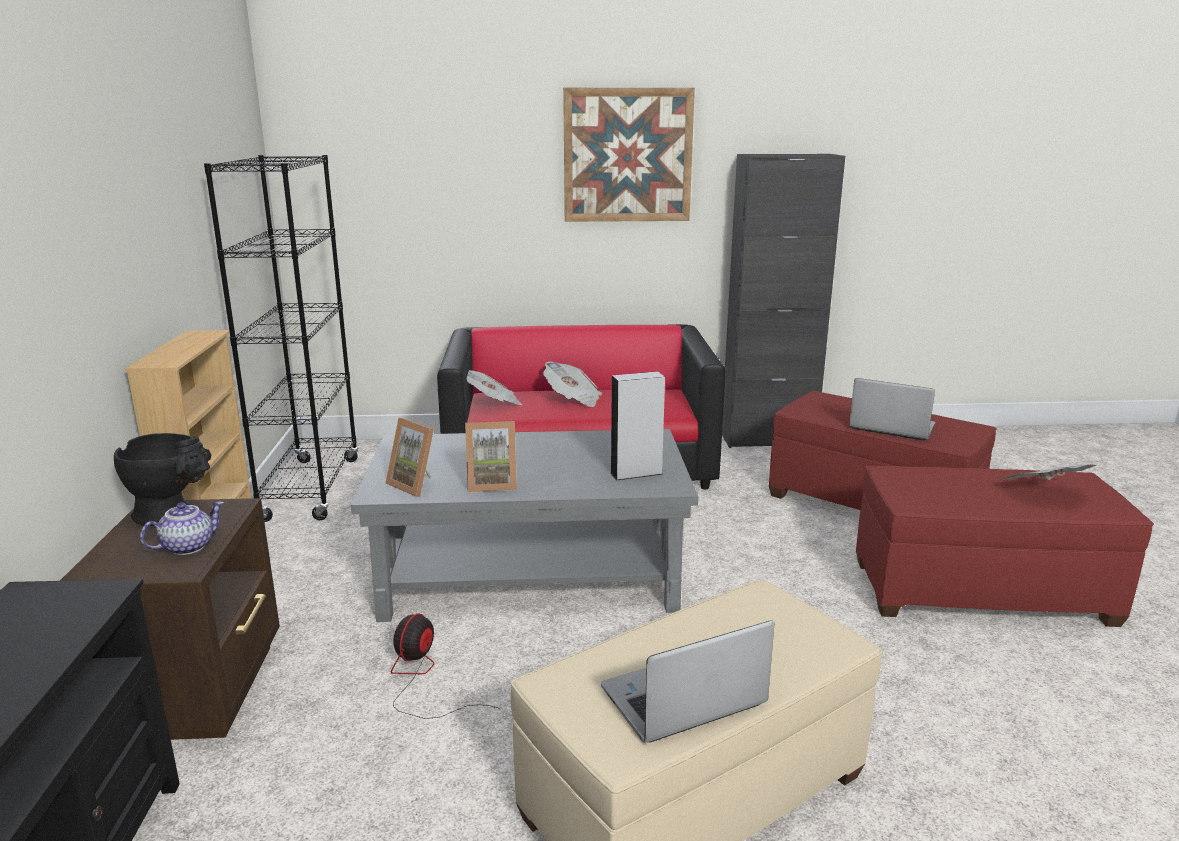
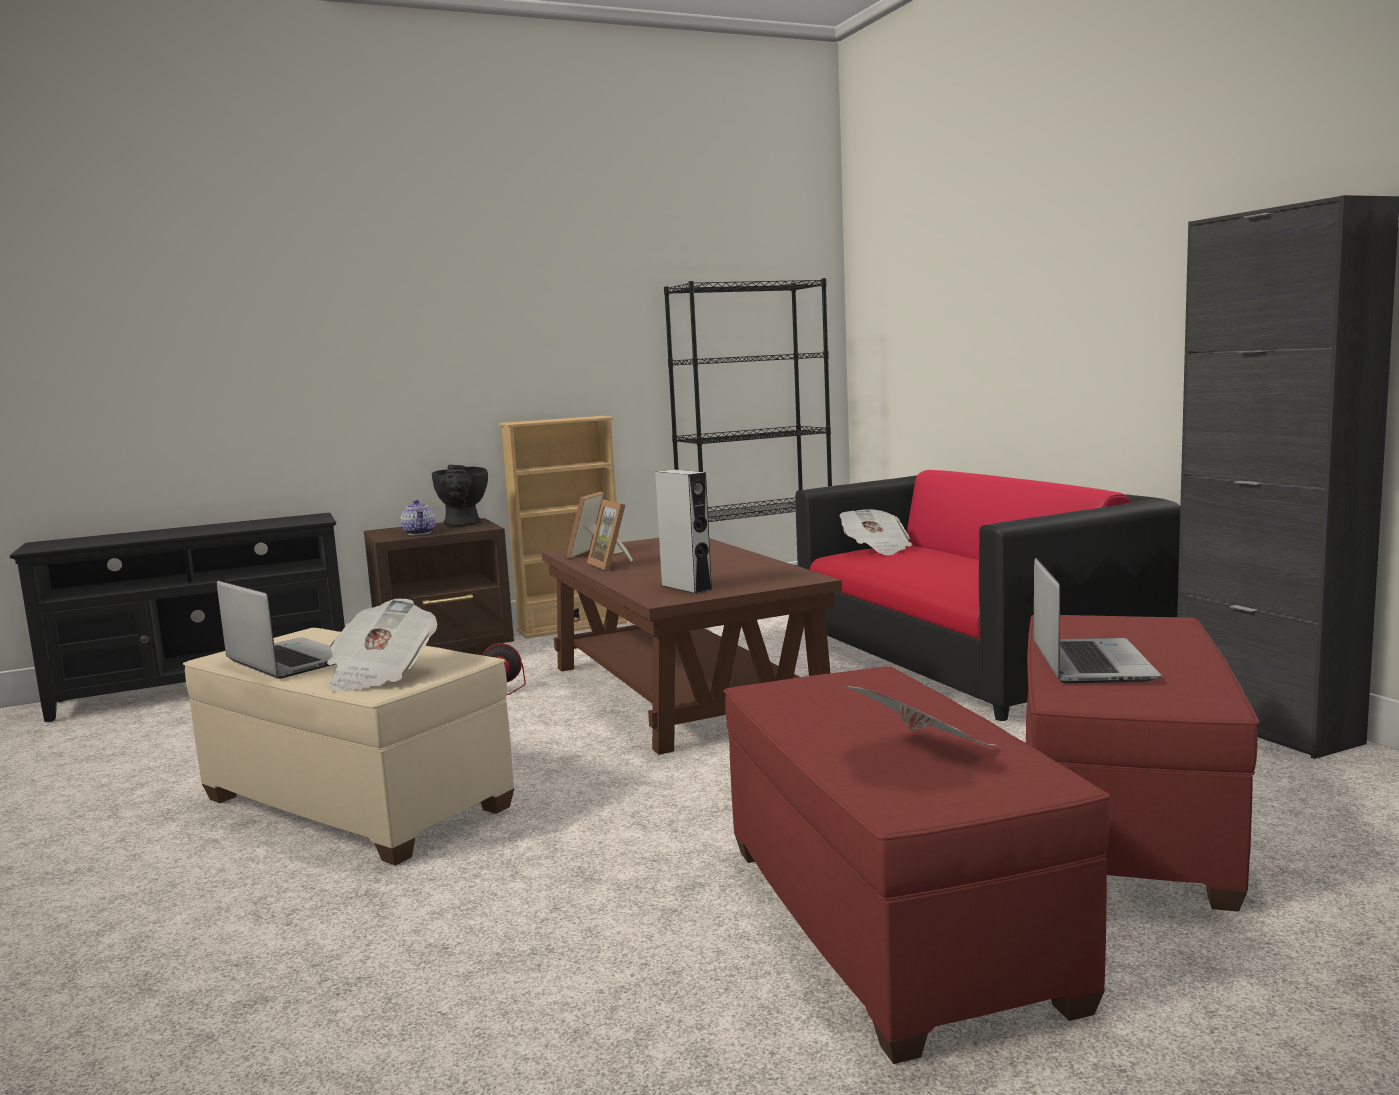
camera: 70 degrees right, 10 degrees down
teapot [140,501,224,555] -> teapot turned 45 degrees clockwise [400,500,436,535]
grey coffee table [351,429,698,622] -> brown coffee table [542,538,842,755]
newspaper [543,361,602,407] -> newspaper moved to [327,599,437,692]
picture [563,88,695,222] -> none

